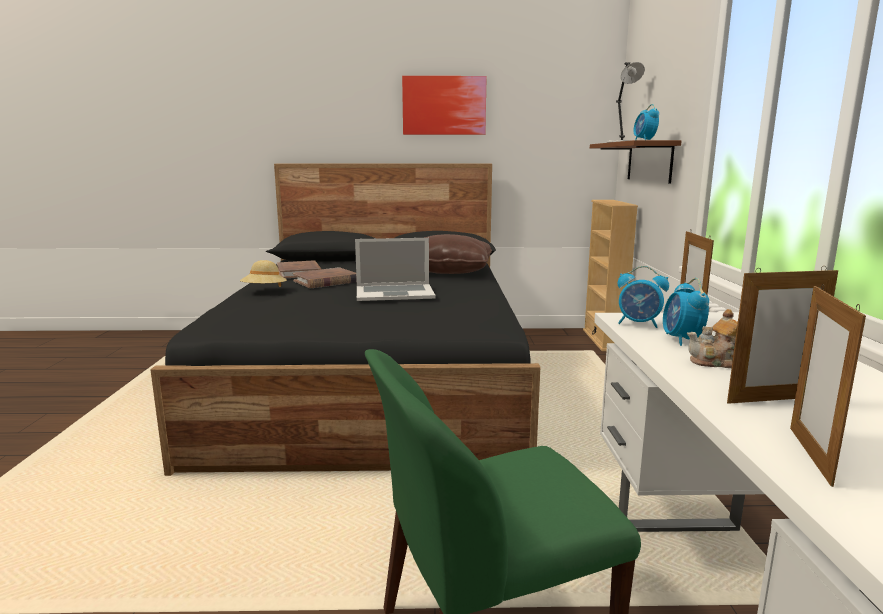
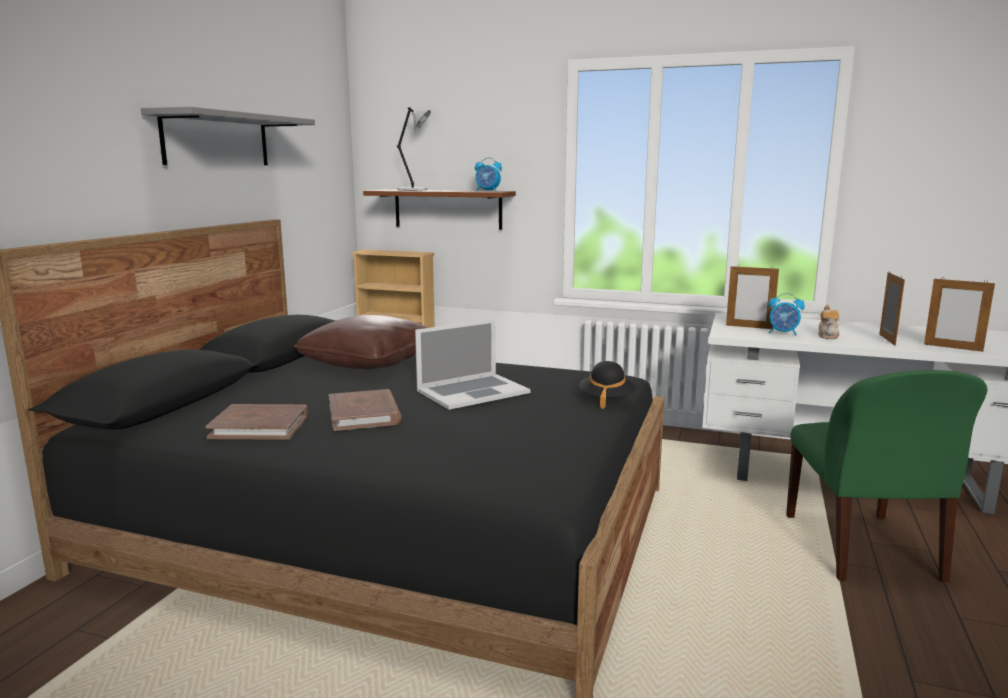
camera: 70 degrees left, 0 degrees up
beige hat [240,260,287,287] -> none
laptop [355,238,436,301] -> laptop turned 45 degrees clockwise [415,319,531,410]
picture [402,76,487,135] -> grey shelf [141,107,315,165]
alarm clock [618,266,669,328] -> none
none -> black hat [579,361,636,409]

